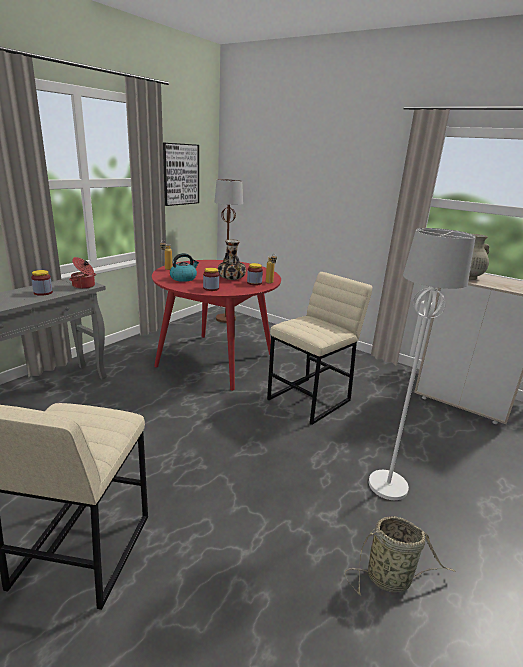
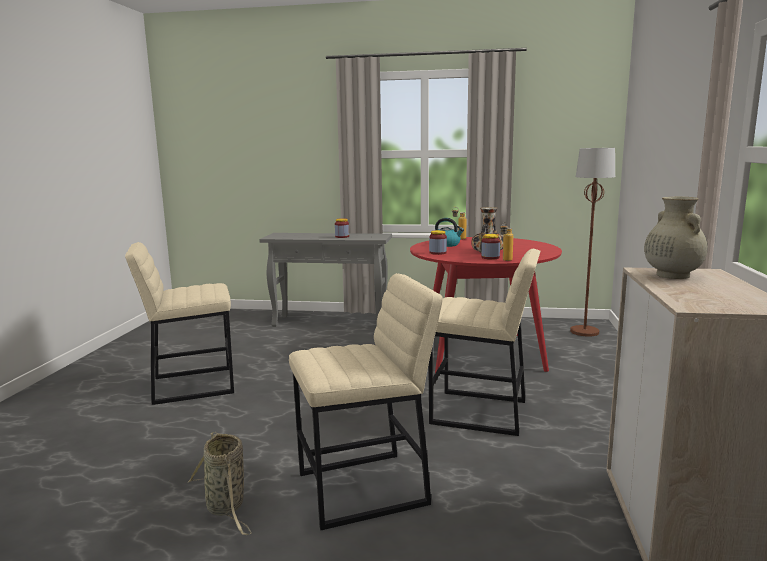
camera: 65 degrees right, 10 degrees down
cooking pot [69,257,96,289] -> none
picture [163,143,199,206] -> none
white floor lamp [369,228,476,500] -> beige chair [289,273,443,530]

